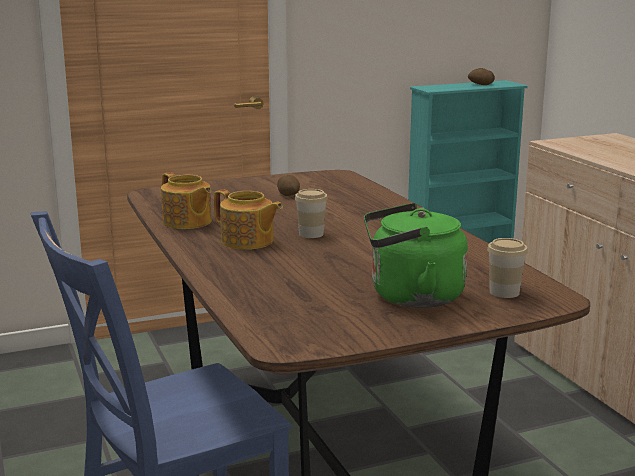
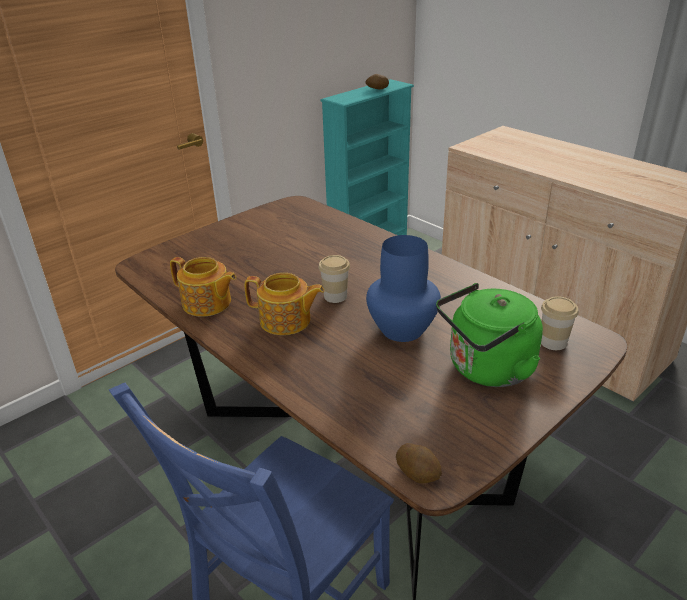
camera: 20 degrees left, 15 degrees up
potato [277,175,300,196] -> potato moved to [396,443,442,484]
none -> blue vase [366,235,441,342]

